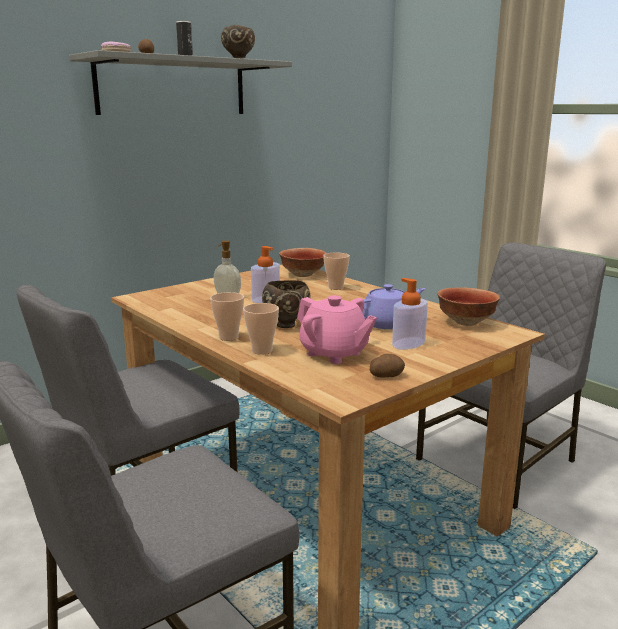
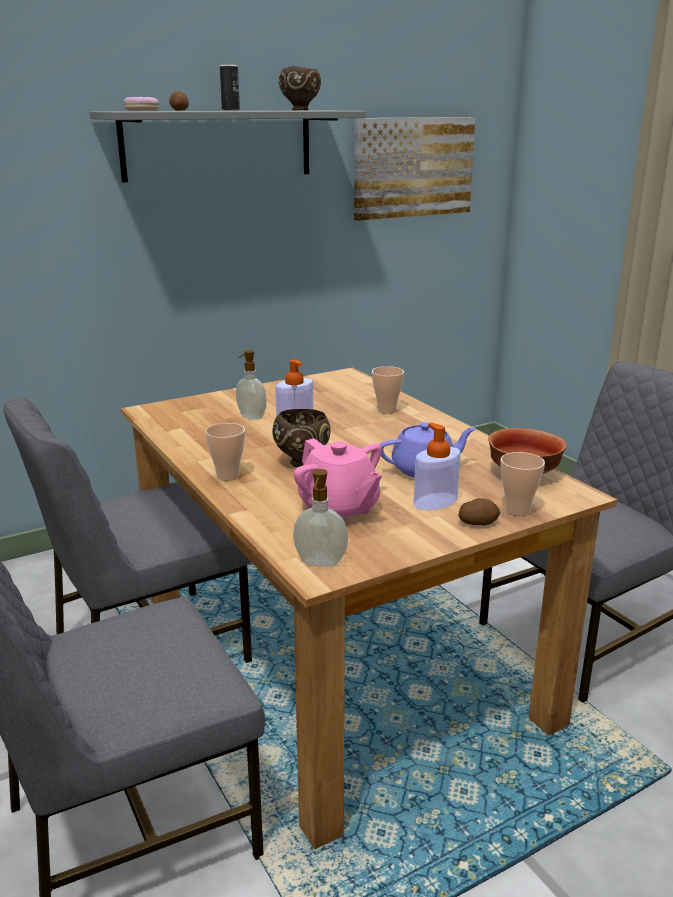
camera: 10 degrees right, 5 degrees up
cup [243,303,279,355] -> cup moved to [500,452,545,516]
bowl [279,248,326,277] -> none
potato [370,354,405,378] -> potato moved to [458,498,500,525]
none -> soap dispenser [293,469,348,567]
none -> picture [354,117,476,221]

